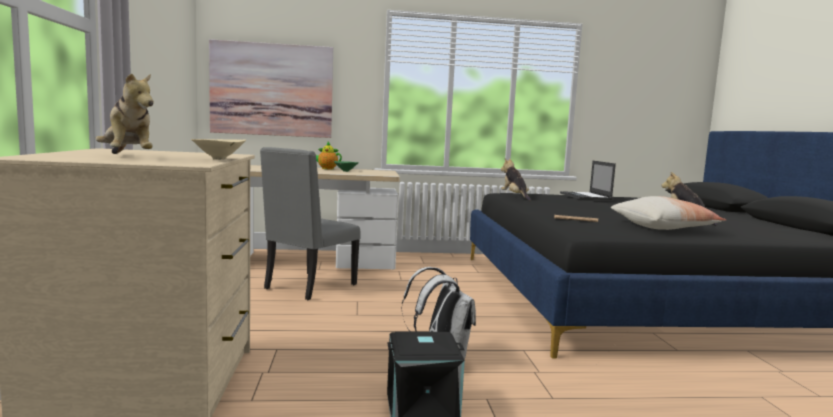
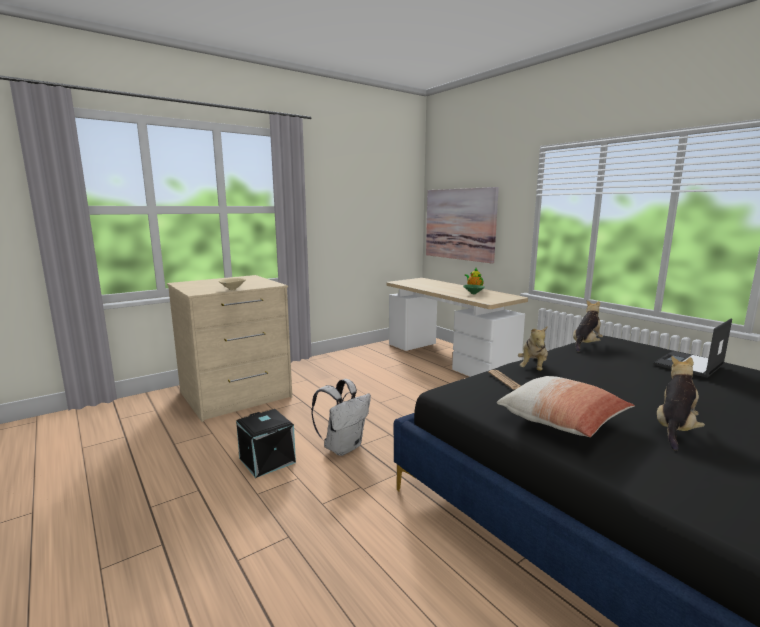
camera: 60 degrees right, 5 degrees up
plush toy [95,74,154,154] -> plush toy moved to [518,326,548,371]
grey chair [260,147,360,300] -> none

